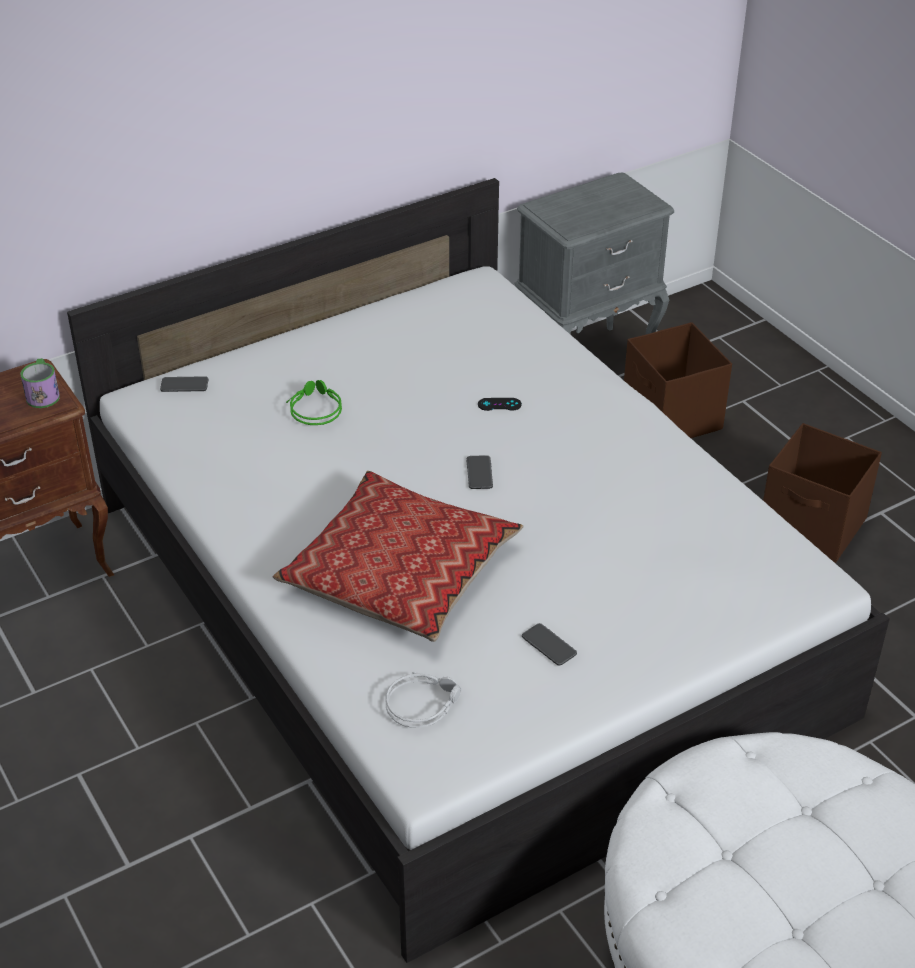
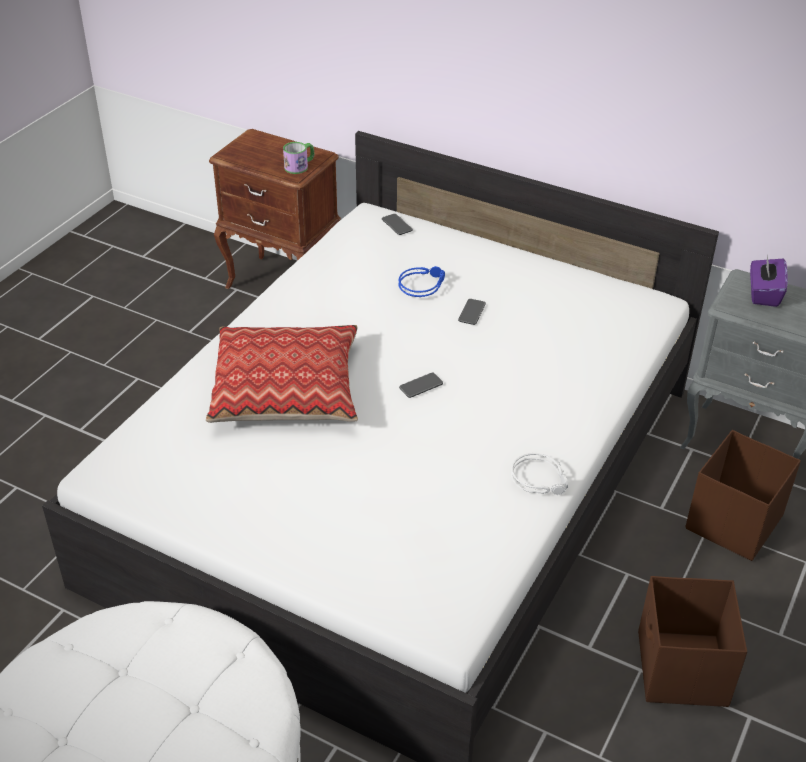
camera: 60 degrees right, 0 degrees up
green headphones [286,380,342,425] -> blue headphones [399,267,445,297]
grey headphones [385,672,461,728] -> grey headphones moved to [511,453,568,495]
black game controller [478,398,522,411] -> none
phone [522,623,577,666] -> phone moved to [458,299,486,325]
none -> purple tissue box [750,254,788,307]

